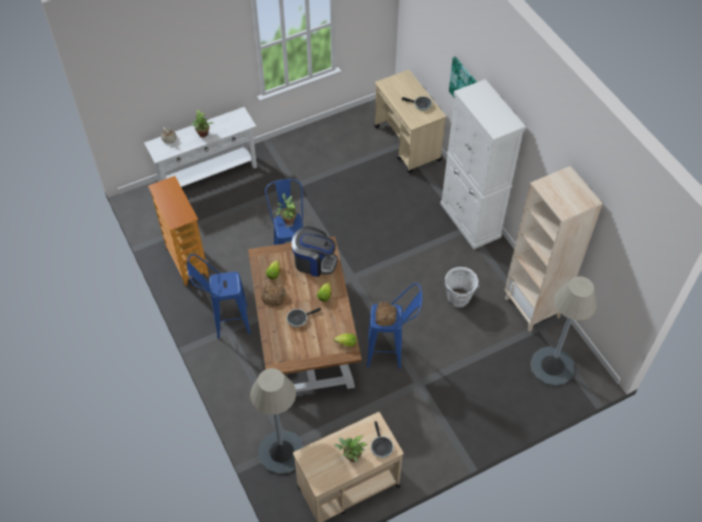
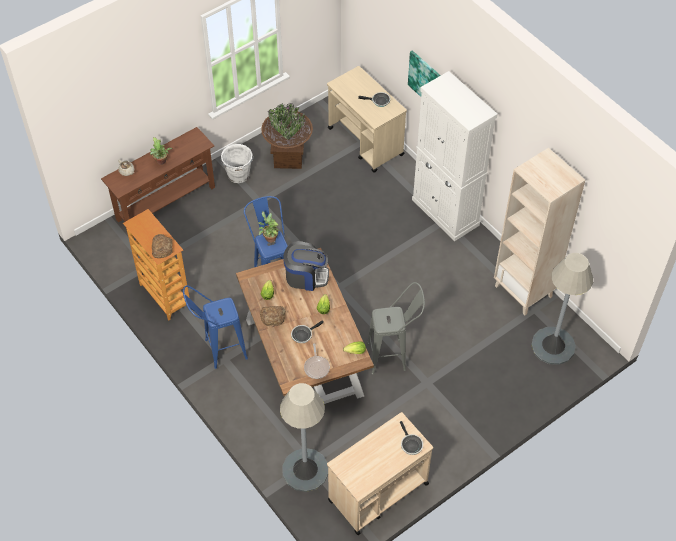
camera: 10 degrees left, 0 degrees up
white console table [144,107,257,187] -> brown console table [101,127,215,234]
potted plant [334,436,367,462] -> none
blue stool [367,283,422,369] -> grey stool [367,282,425,374]
bread [375,301,397,326] -> bread moved to [152,234,173,258]
white bucket [443,267,480,308] -> white bucket moved to [220,144,254,183]
none -> brown planter [261,103,313,169]
none -> frying pan [304,344,330,379]

